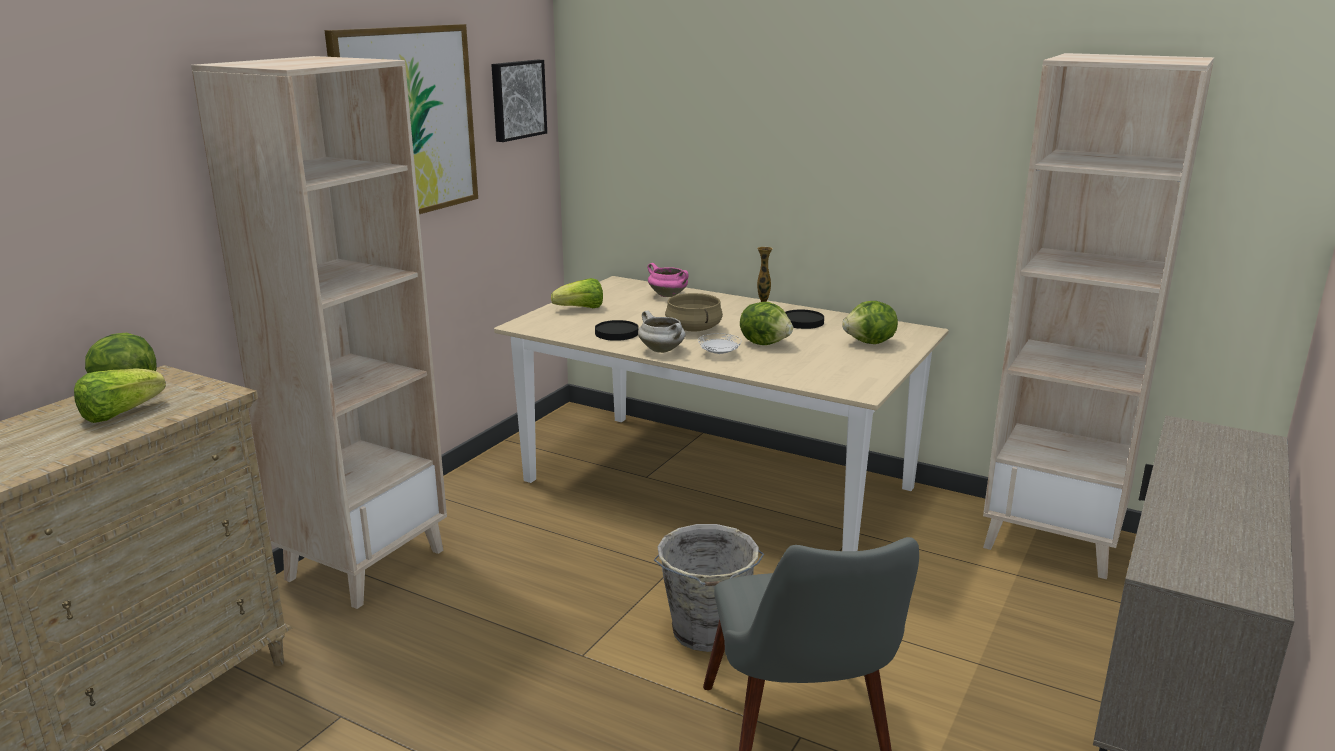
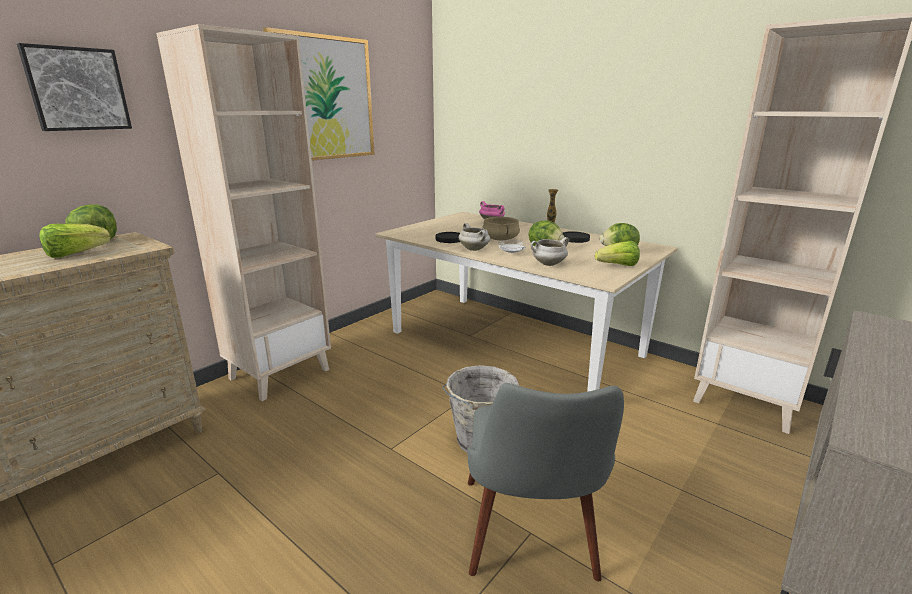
camera: 10 degrees right, 0 degrees up
picture [491,60,547,142] -> picture moved to [17,43,132,131]
lettuce [551,278,603,308] -> lettuce moved to [595,241,640,266]
none -> white cooking pot [531,237,569,266]

